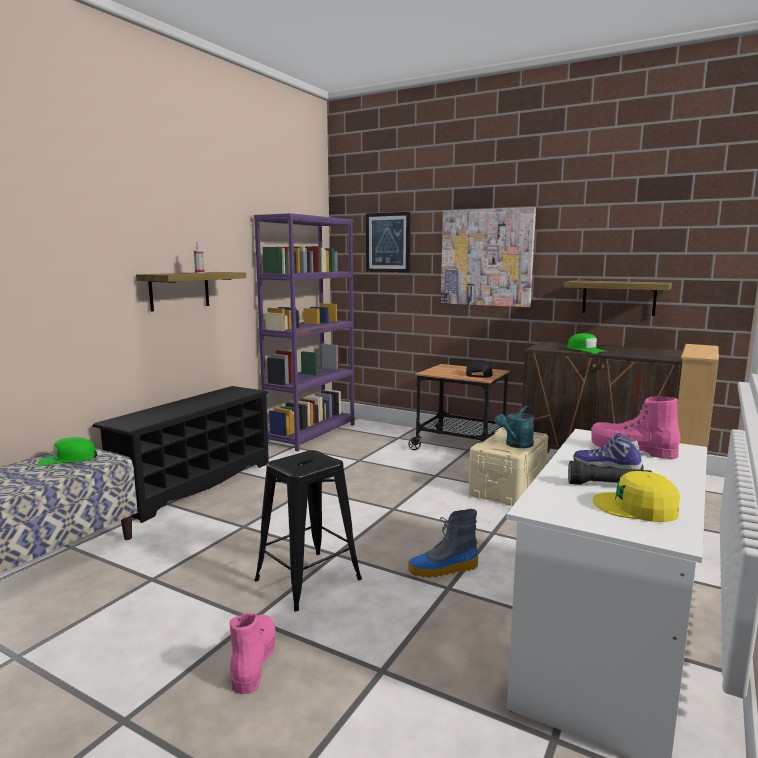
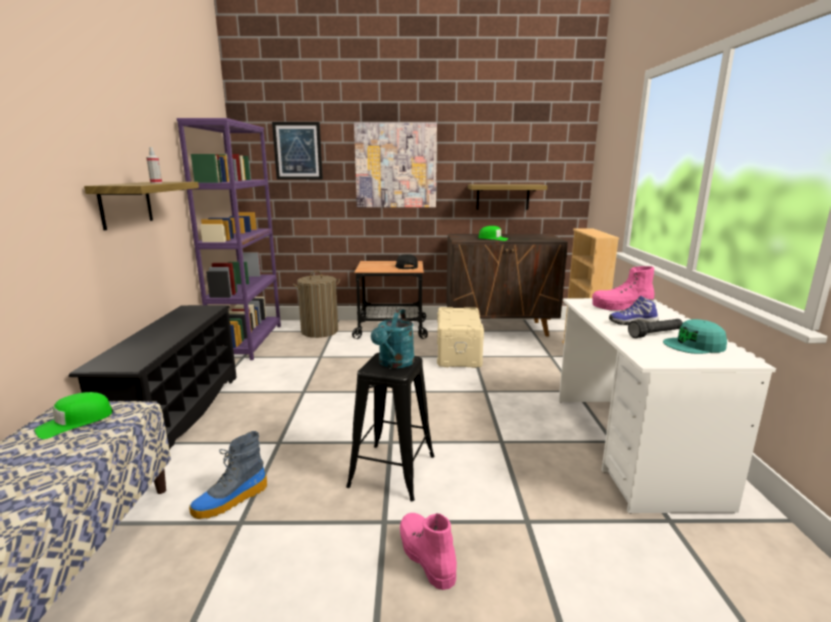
camera: 30 degrees left, 5 degrees up
boot [408,509,478,578] -> boot moved to [189,431,267,519]
turquoise watering can [495,406,534,448] -> turquoise watering can moved to [371,309,415,368]
yellow cap [593,471,680,522] -> turquoise cap [663,319,727,354]
none -> laundry basket [293,271,340,338]

